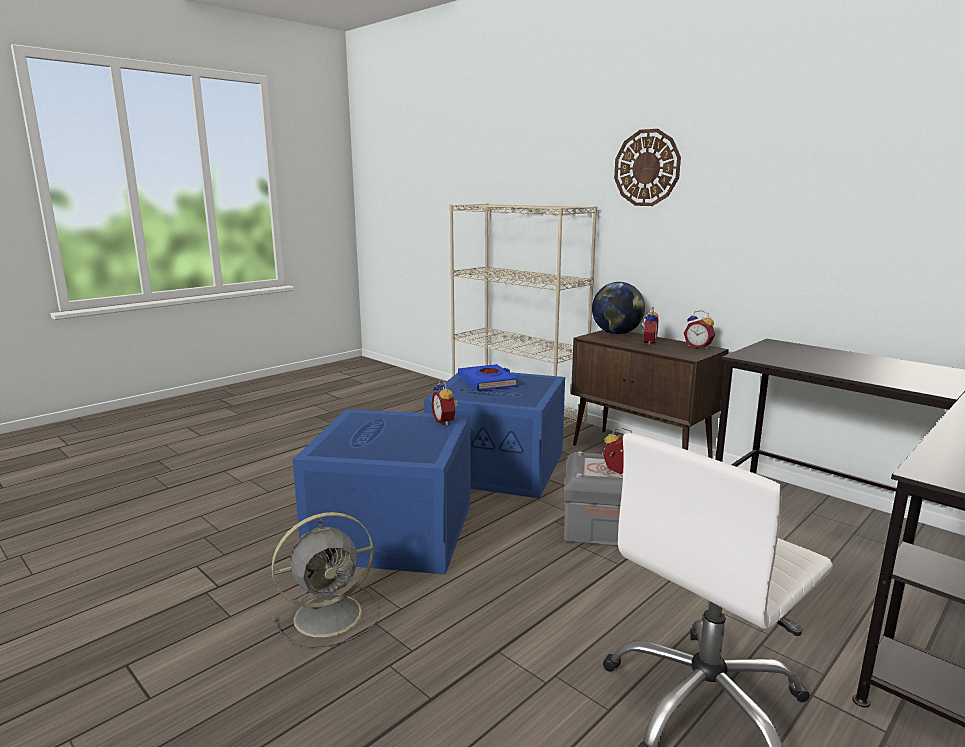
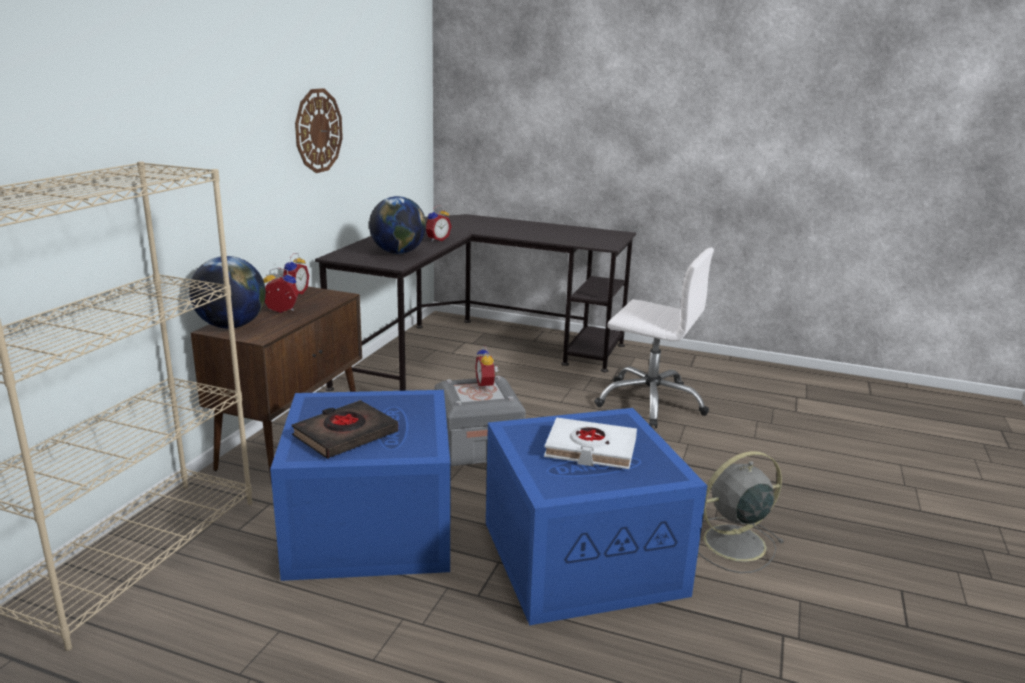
camera: 115 degrees left, 5 degrees up
grey fan [271,512,380,648] -> grey fan turned 60 degrees counterclockwise [698,451,783,573]
alarm clock [431,380,458,426] -> alarm clock moved to [426,205,452,242]
blue book [458,364,518,391] -> black book [292,400,398,459]
wall clock [614,129,681,206] -> wall clock moved to [295,88,343,173]
none -> globe [369,196,426,254]
none -> white book [544,417,637,469]

